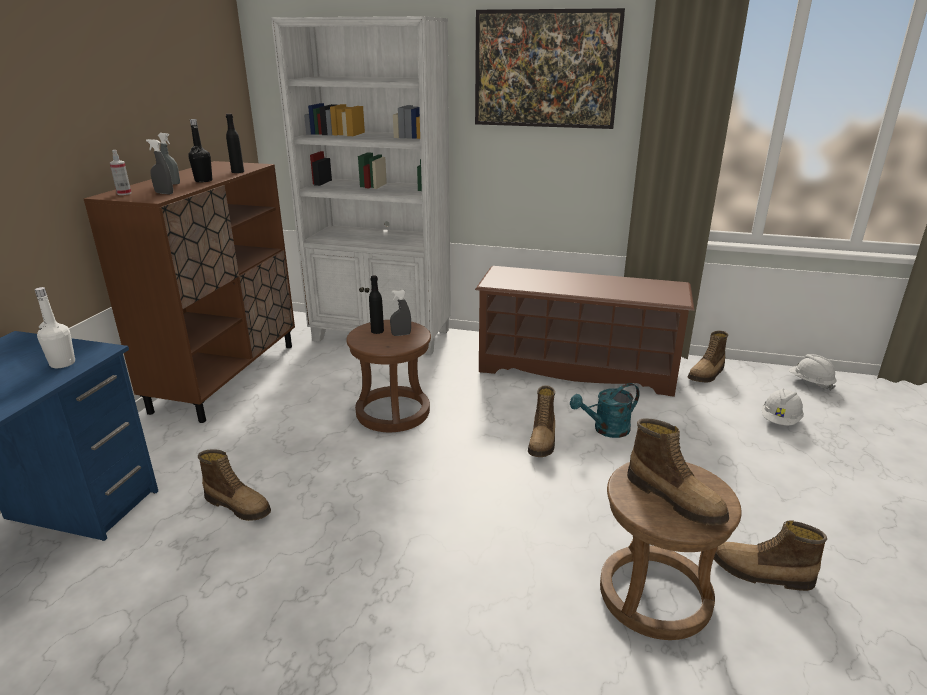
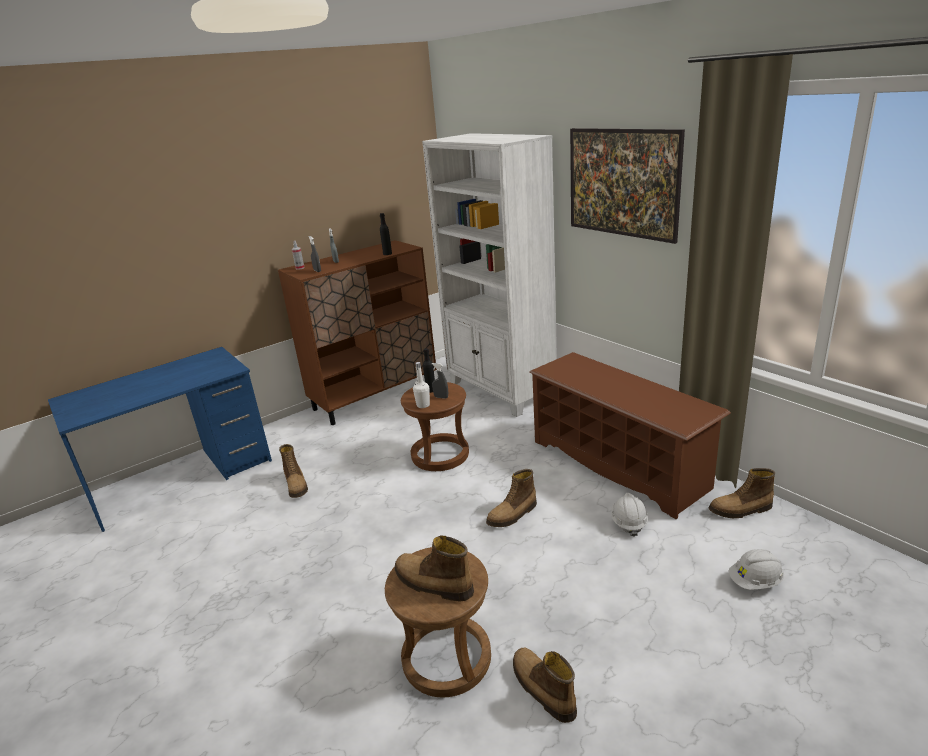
camera: 40 degrees right, 0 degrees up
white bottle [35,287,75,368] -> white bottle moved to [413,362,430,408]
black bottle [188,119,212,182] -> none
turquoise watering can [570,383,640,438] -> none
boot [627,418,729,526] -> boot turned 120 degrees clockwise [394,536,474,602]
white hard hat [789,354,836,391] -> white hard hat moved to [611,493,648,537]

